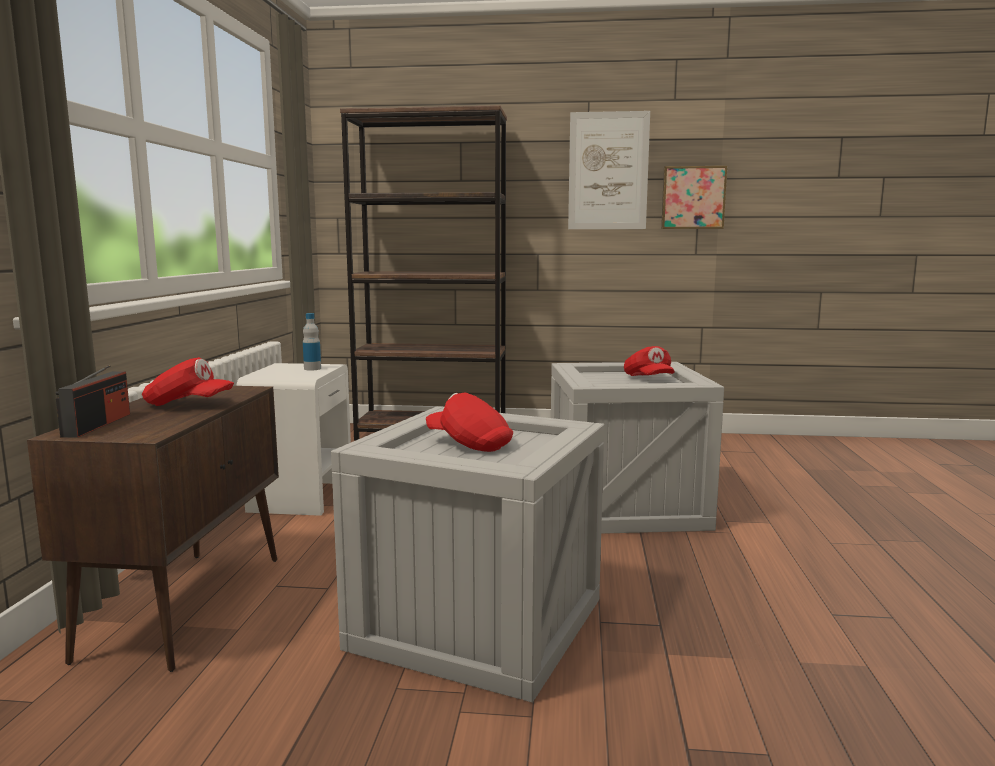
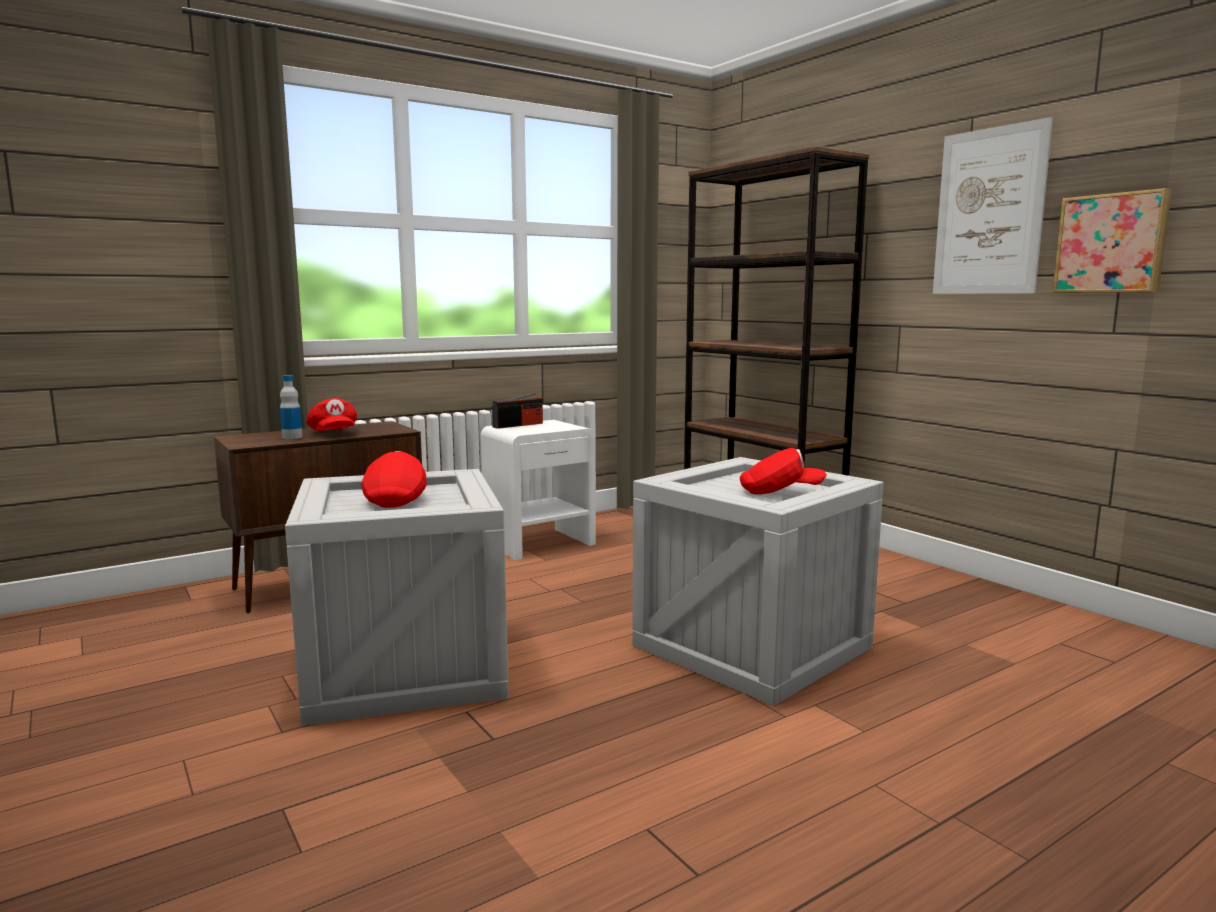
camera: 50 degrees right, 0 degrees up
radio [56,365,130,438] -> radio moved to [492,393,543,429]
bottle [303,313,321,371] -> bottle moved to [280,375,302,439]
red cap [624,346,675,376] -> red cap turned 120 degrees counterclockwise [740,448,827,494]

